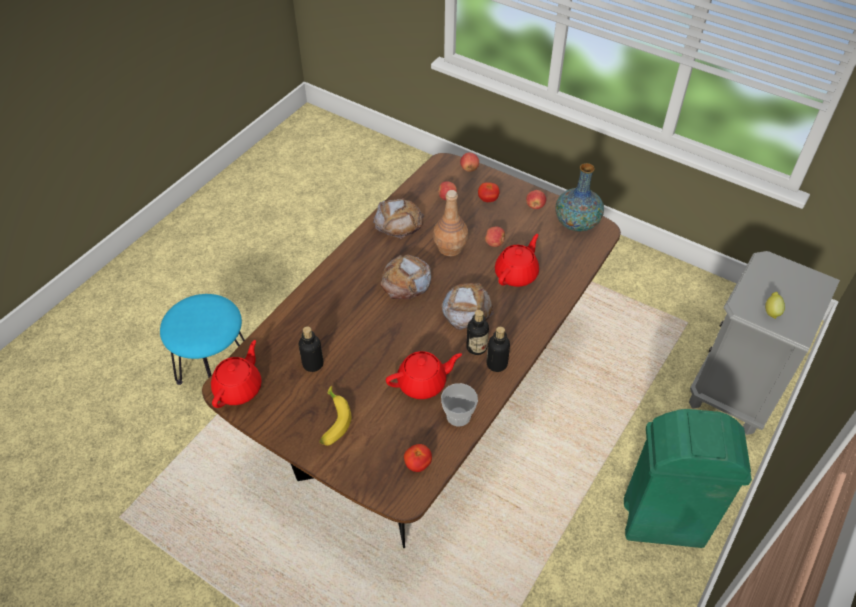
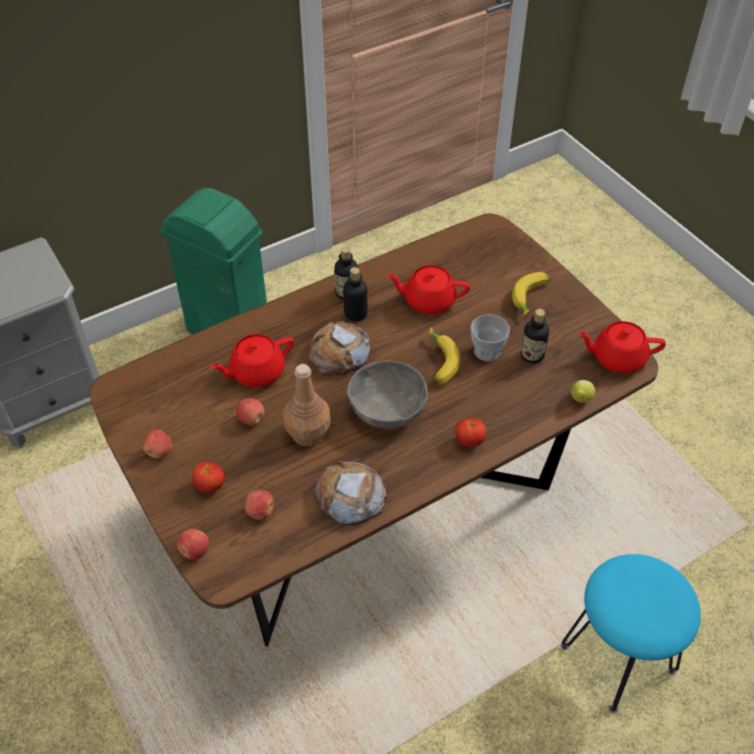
camera: 155 degrees left, 0 degrees up
red teapot [211,340,262,408] -> red teapot turned 45 degrees clockwise [578,321,666,373]
bread [380,255,431,299] -> grey bowl [347,361,428,429]
tomato [404,444,432,472] -> tomato moved to [455,418,486,447]
cup [441,383,478,427] -> cup moved to [471,314,510,361]
vase [555,163,604,232] -> none
lemon [765,292,785,319] -> lemon moved to [571,380,595,403]
none -> banana [429,327,461,385]

